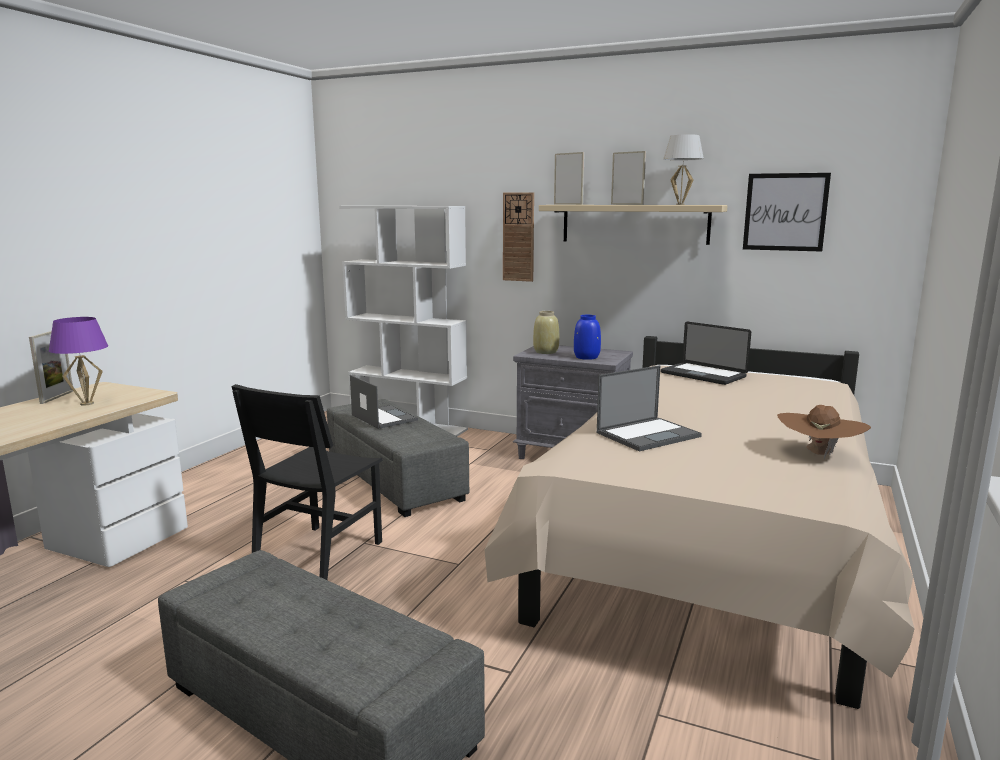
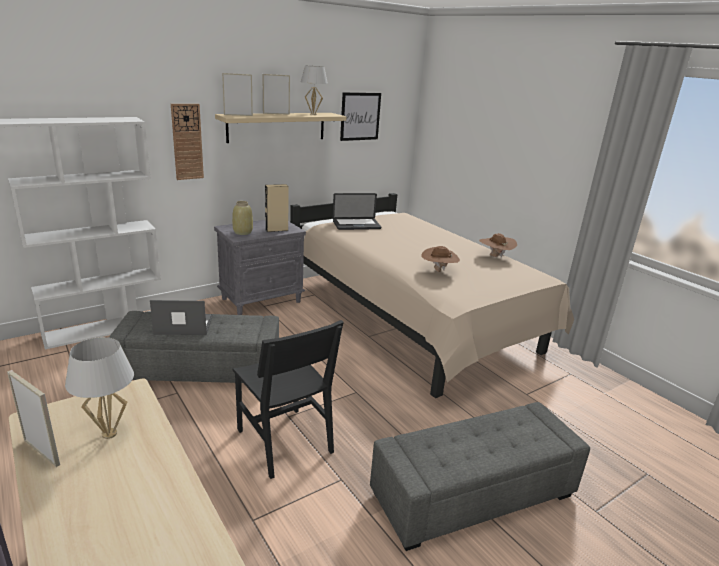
camera: 60 degrees left, 10 degrees up
purple table lamp [49,317,108,406] -> white table lamp [65,337,134,439]
blue vase [574,315,601,360] -> beige speaker [265,184,289,232]
laptop [597,365,702,452] -> brown hat [421,246,460,272]

